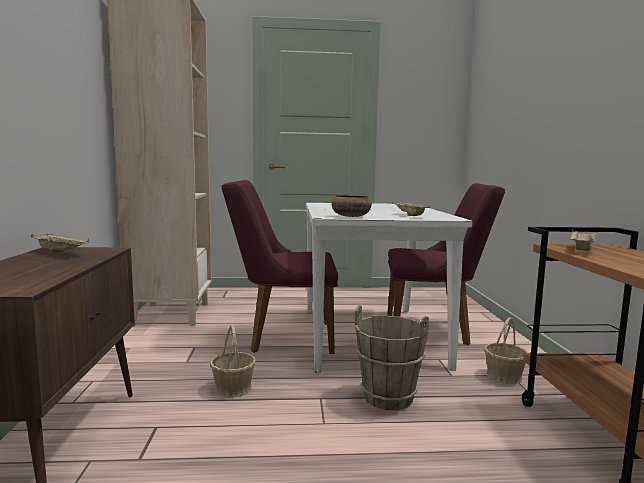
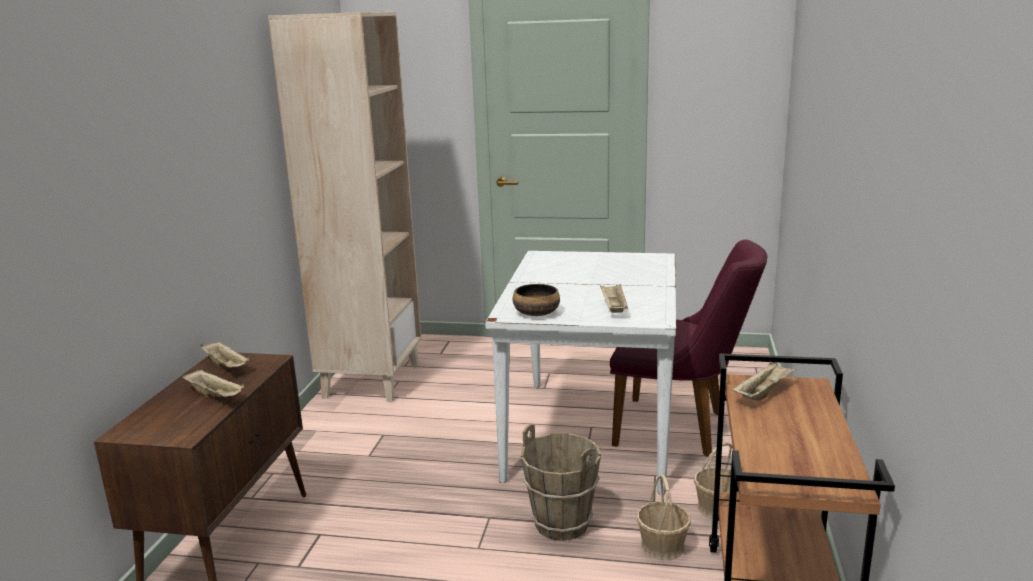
camera: 15 degrees right, 10 degrees up
basket [210,324,256,397] -> basket moved to [637,474,691,560]
purple chair [222,180,338,354] -> none
none -> beige tray [182,370,245,397]

